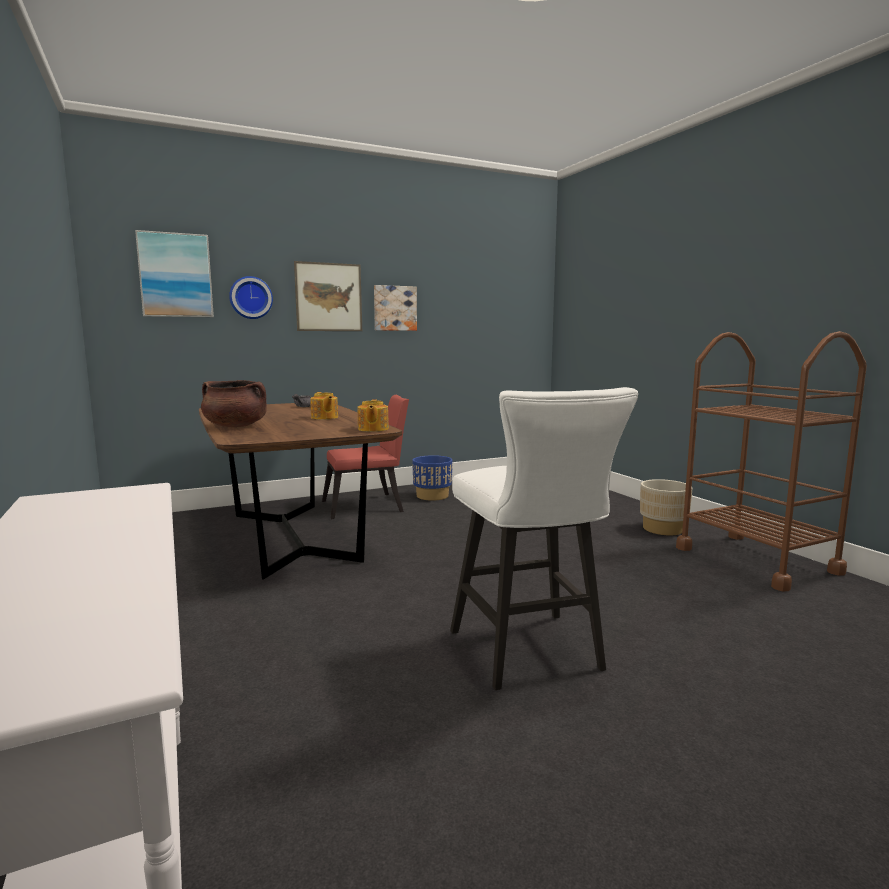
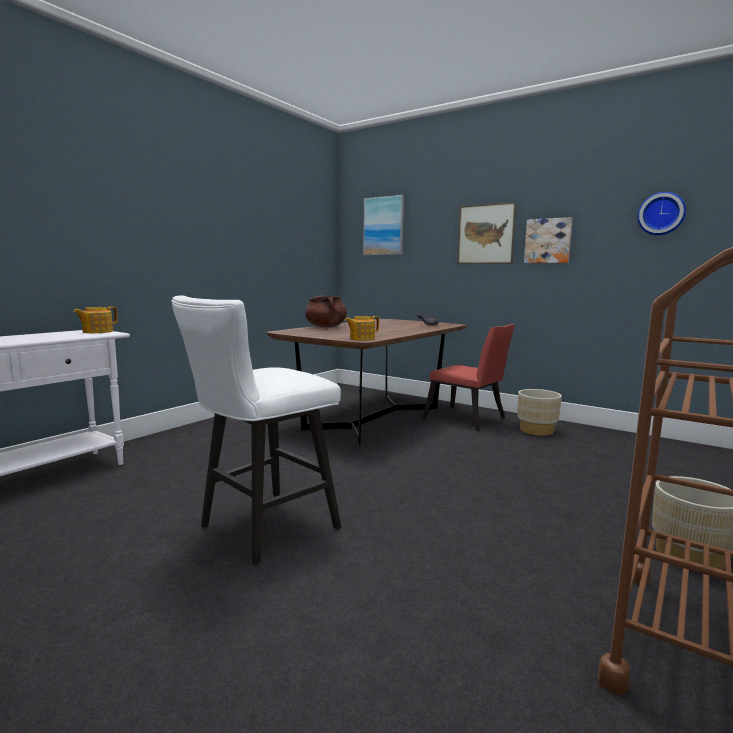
camera: 60 degrees right, 0 degrees up
wall clock [229,276,273,319] -> wall clock moved to [637,192,686,235]
teapot [310,392,338,420] -> teapot moved to [73,307,118,333]
blue planter [412,455,453,501] -> beige planter [517,389,562,436]

